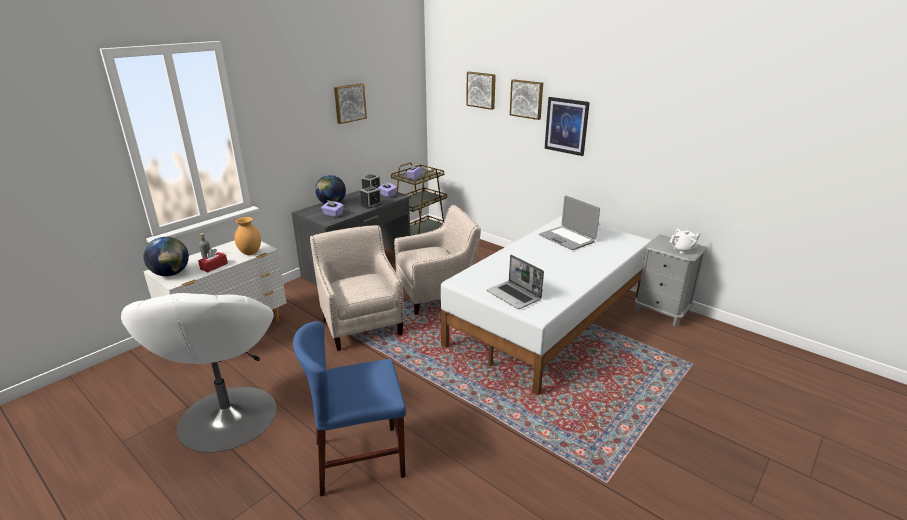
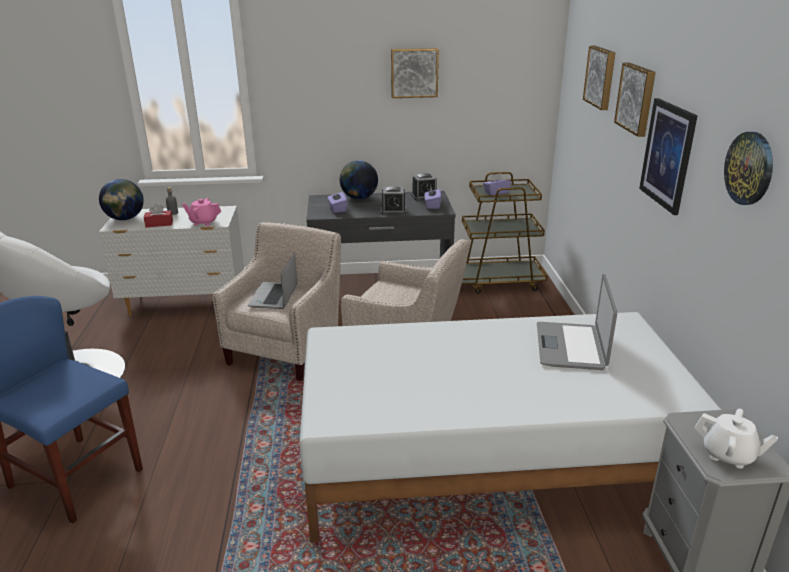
camera: 45 degrees right, 0 degrees up
brown vase [235,217,261,255] -> pink teapot [182,198,221,226]
laptop [487,255,544,309] -> laptop moved to [248,252,297,309]
none -> wall clock [724,132,773,205]

